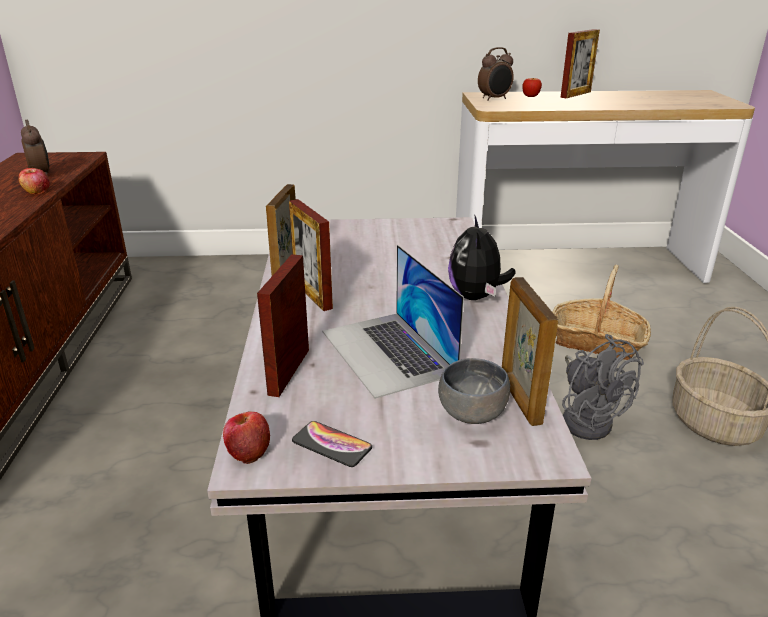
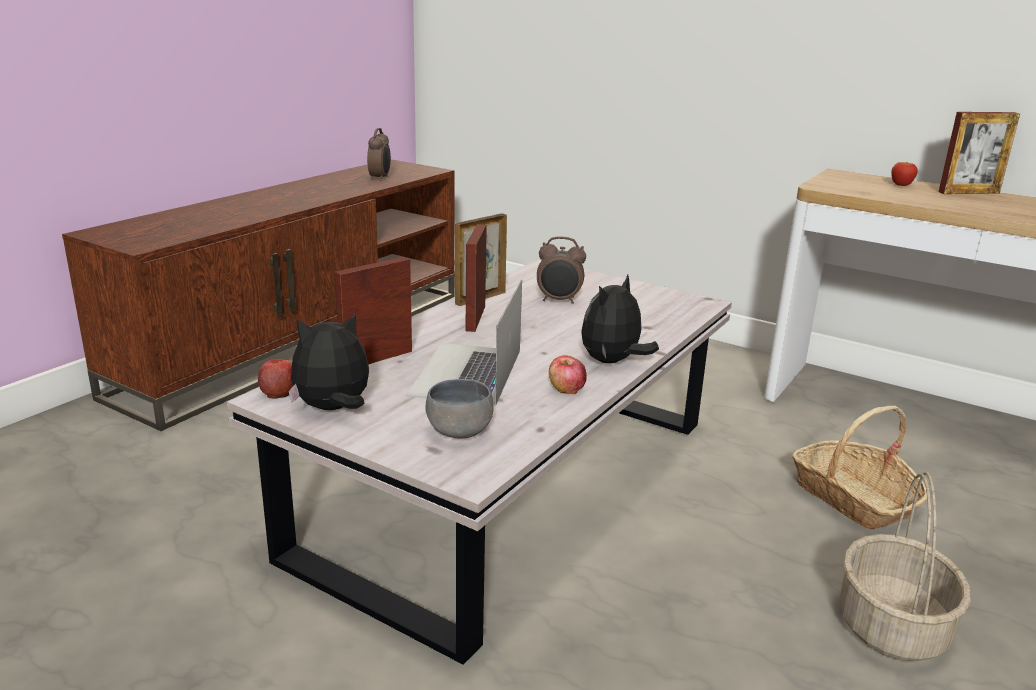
camera: 35 degrees right, 5 degrees down
apple [19,168,50,194] -> apple moved to [549,355,587,394]
phone [292,421,372,467] -> plush toy [288,312,369,410]
alarm clock [478,47,514,101] -> alarm clock moved to [537,236,586,304]
picture frame [502,277,558,426] -> none
grey fan [562,334,644,440] -> none

